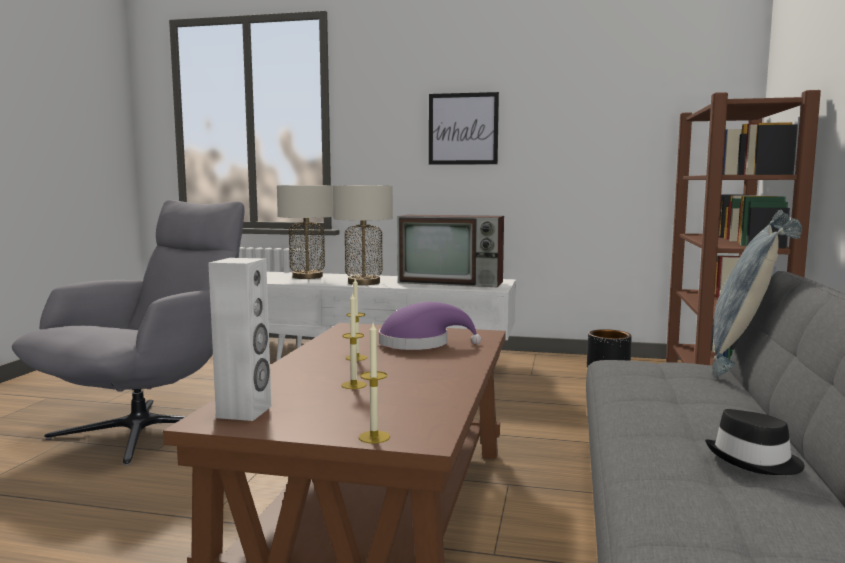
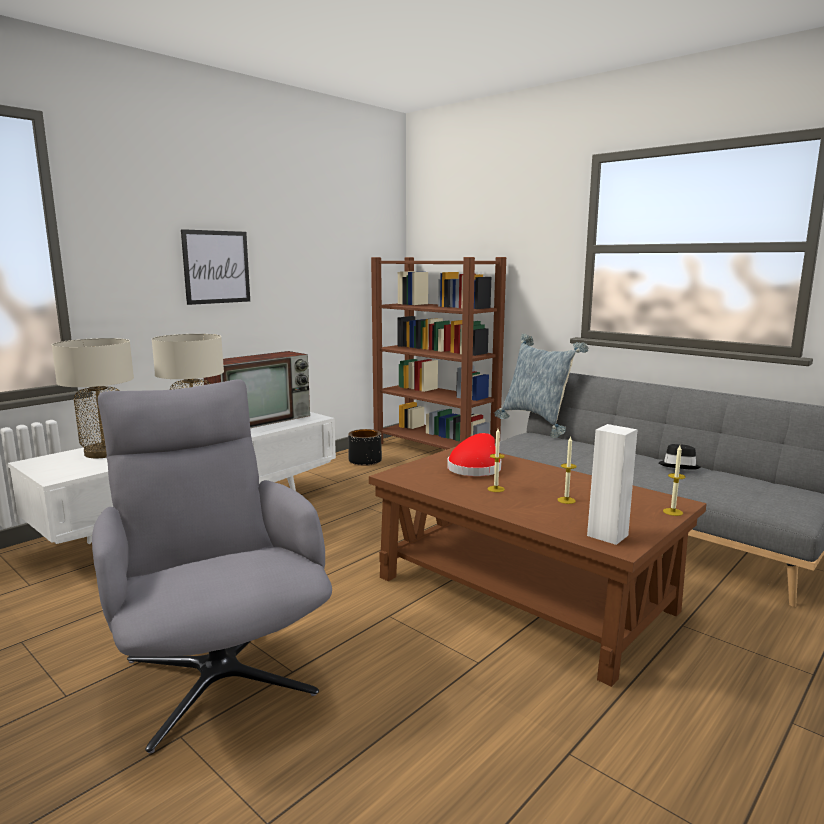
camera: 60 degrees left, 5 degrees up
purple hat [379,302,481,350] -> red hat [447,433,501,476]

